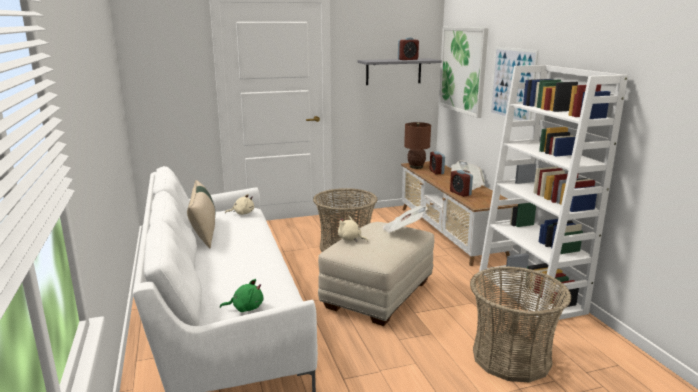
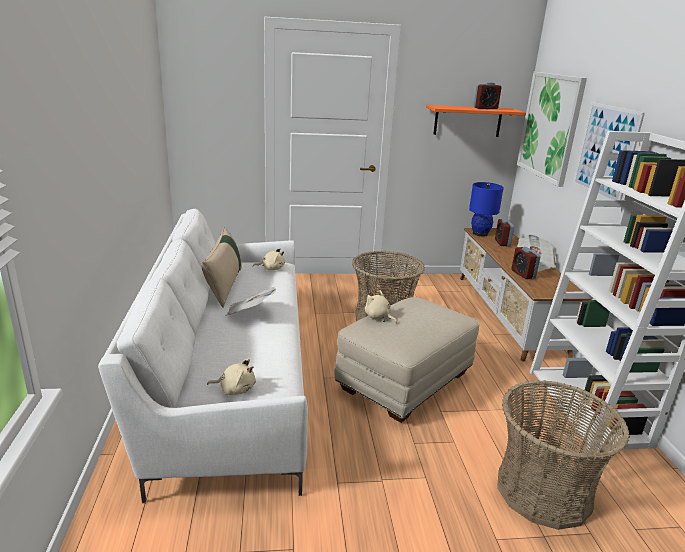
camera: 10 degrees right, 5 degrees up
green plush toy [220,279,263,312] -> beige plush toy [207,359,256,395]
grey shelf [358,58,442,85] -> orange shelf [426,105,526,137]
newspaper [382,206,428,234] -> newspaper moved to [225,287,276,316]
brown table lamp [404,122,431,169] -> blue table lamp [469,182,504,236]

